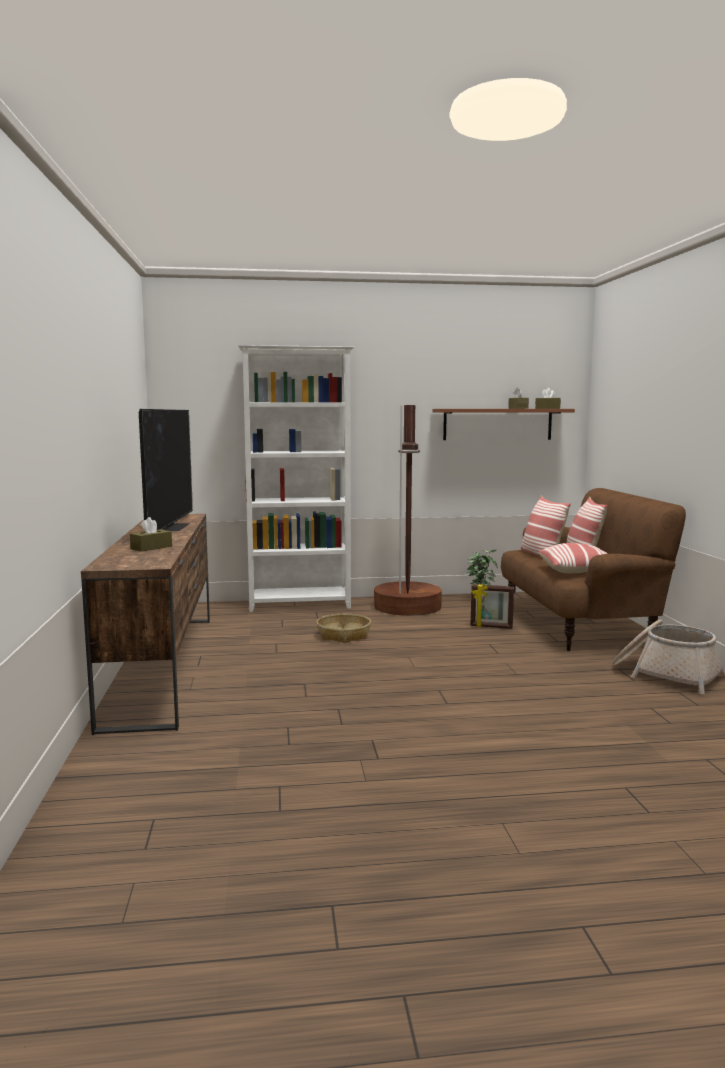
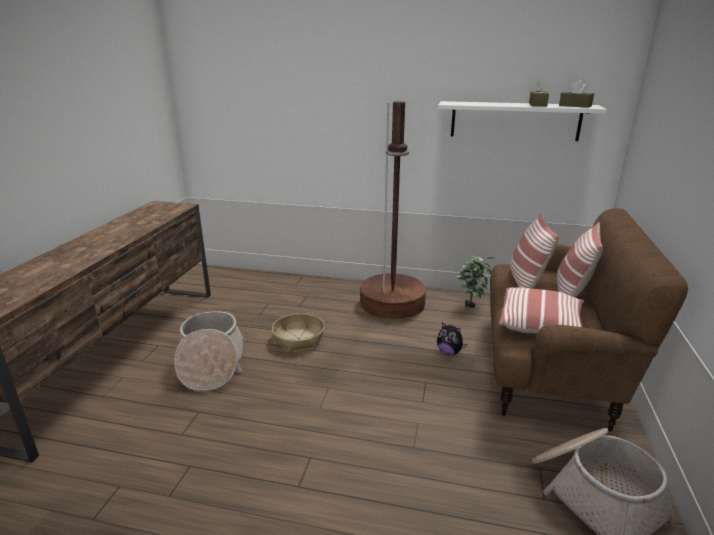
camera: 20 degrees right, 15 degrees up
brown tissue box [130,517,172,552] -> none
television [139,409,193,531] -> none
white bookcase [238,345,354,612] -> none
brown shelf [433,409,575,440] -> white shelf [438,101,607,141]
picture frame [471,584,514,629] -> plush toy [437,322,467,355]
none -> basket [174,311,245,391]

